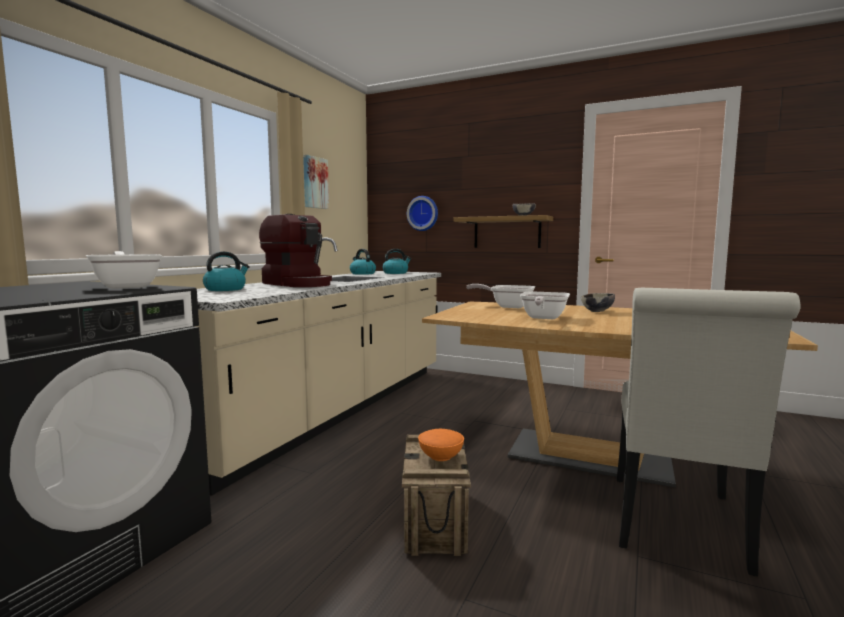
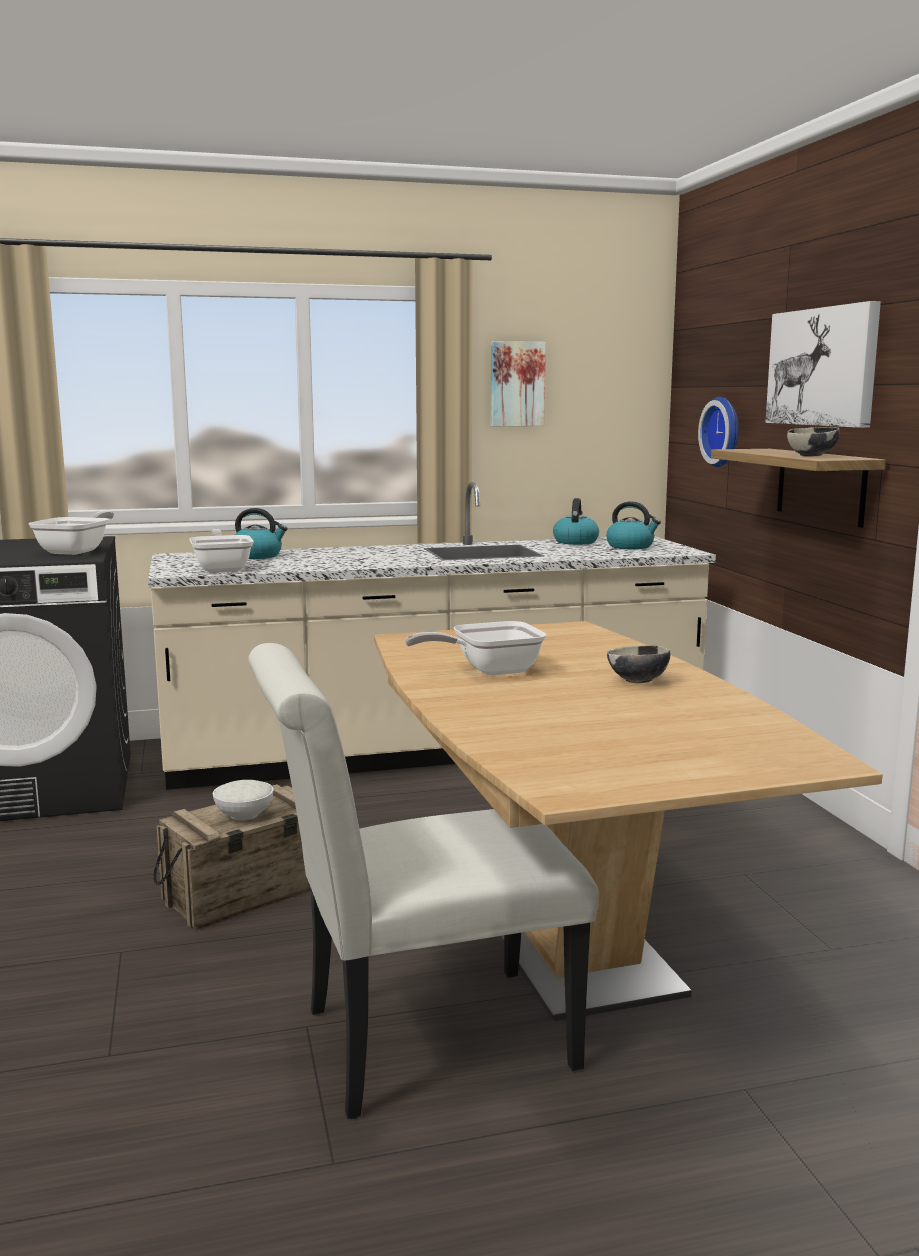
camera: 50 degrees right, 5 degrees up
coffee machine [259,214,332,287] -> none
orange bowl [418,429,464,461] -> white bowl [213,780,273,821]
frying pan [466,284,535,308] -> frying pan moved to [189,529,254,573]
none -> picture [765,301,881,428]

